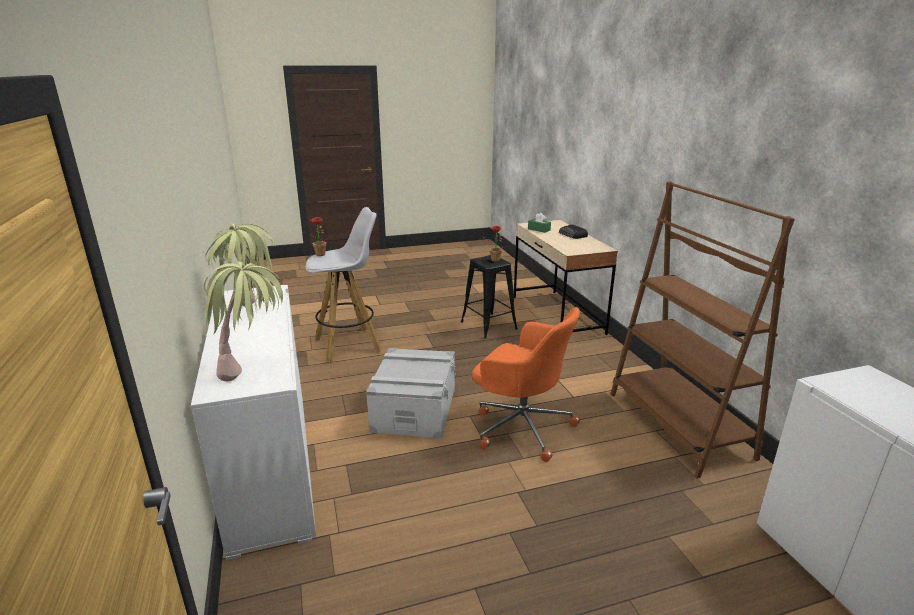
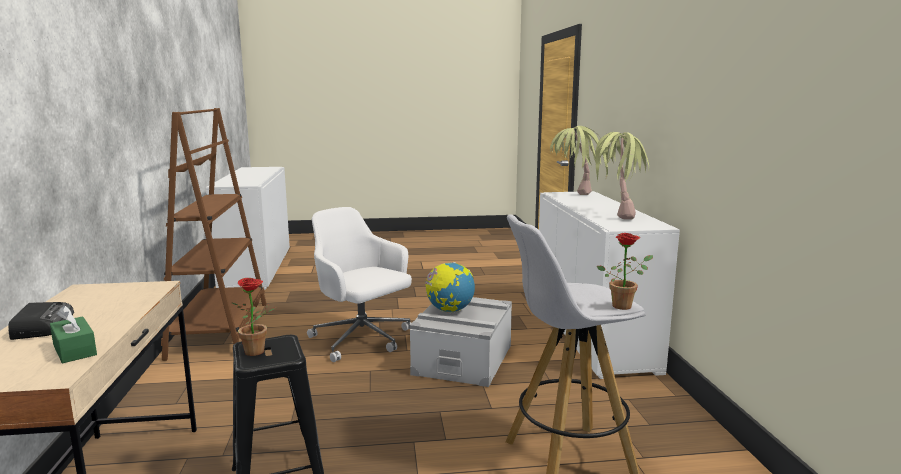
camera: 170 degrees left, 10 degrees down
orange office chair [472,307,580,462] -> white office chair [307,207,412,362]
none -> globe [425,262,475,313]

